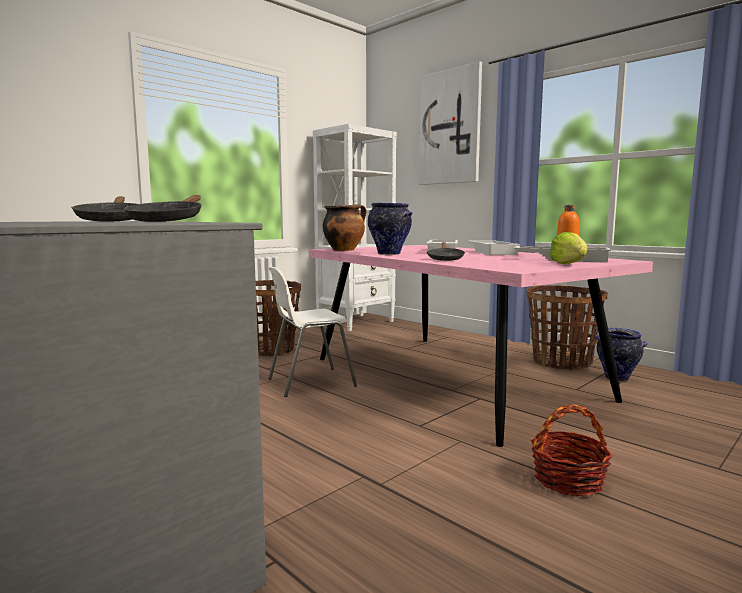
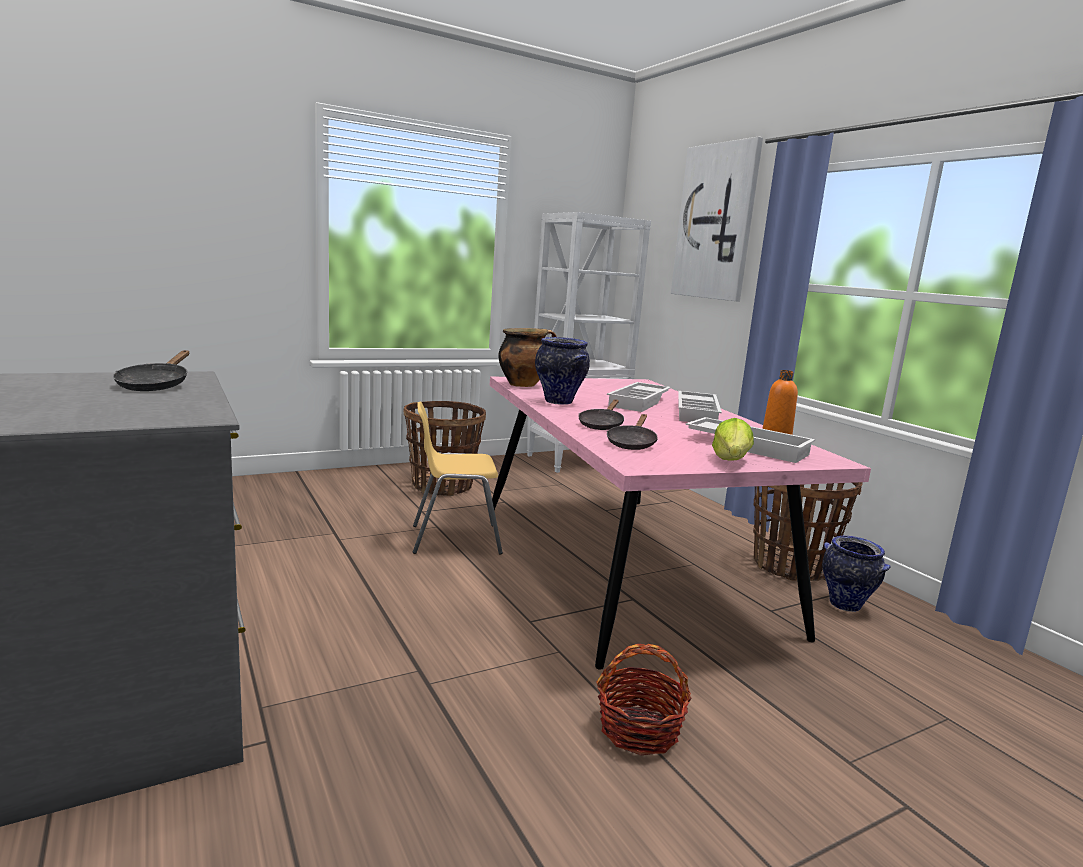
camera: 15 degrees right, 5 degrees up
black frying pan [124,195,202,222] -> black frying pan moved to [607,414,658,450]
white chair [268,267,357,397] -> yellow chair [413,401,503,554]

